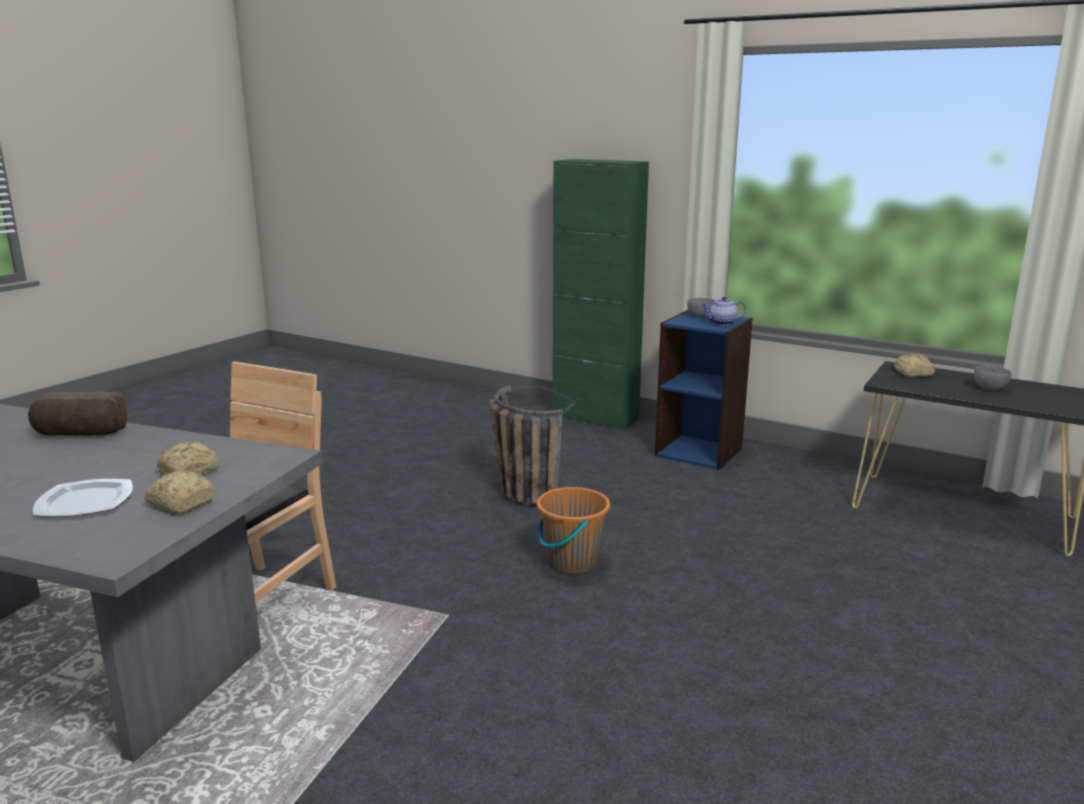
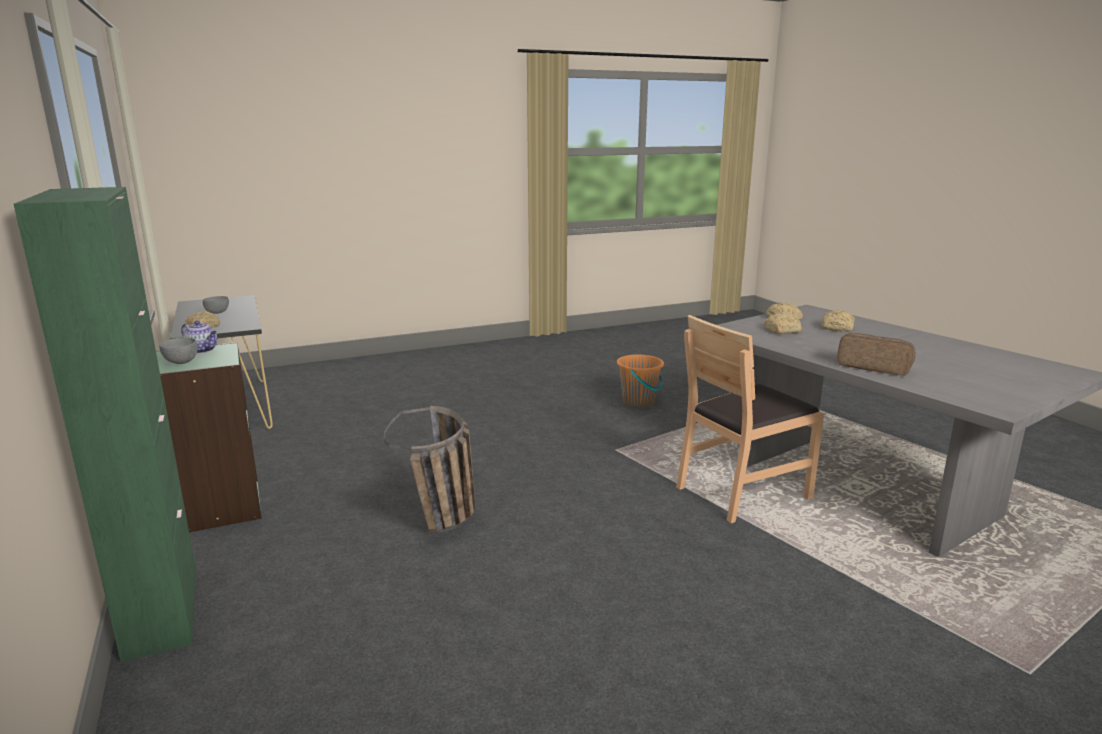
camera: 145 degrees left, 0 degrees up
plate [33,479,133,517] -> bread [822,310,855,332]
orange bucket [537,487,610,575] -> orange bucket moved to [617,355,664,408]
blue bookcase [655,310,753,470] -> green bookcase [156,342,262,532]

